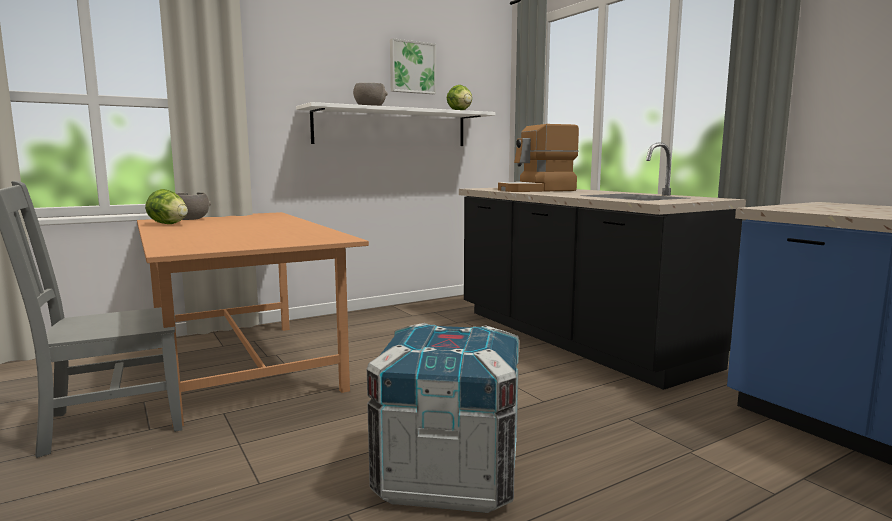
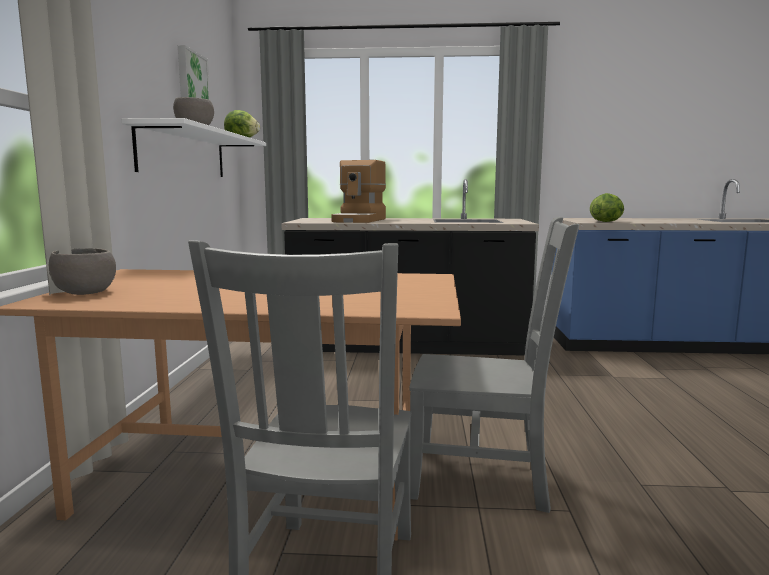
camera: 55 degrees left, 0 degrees up
lettuce [145,189,188,224] -> lettuce moved to [590,193,624,222]
crate [367,323,519,513] -> none
none -> grey chair [409,217,579,513]

